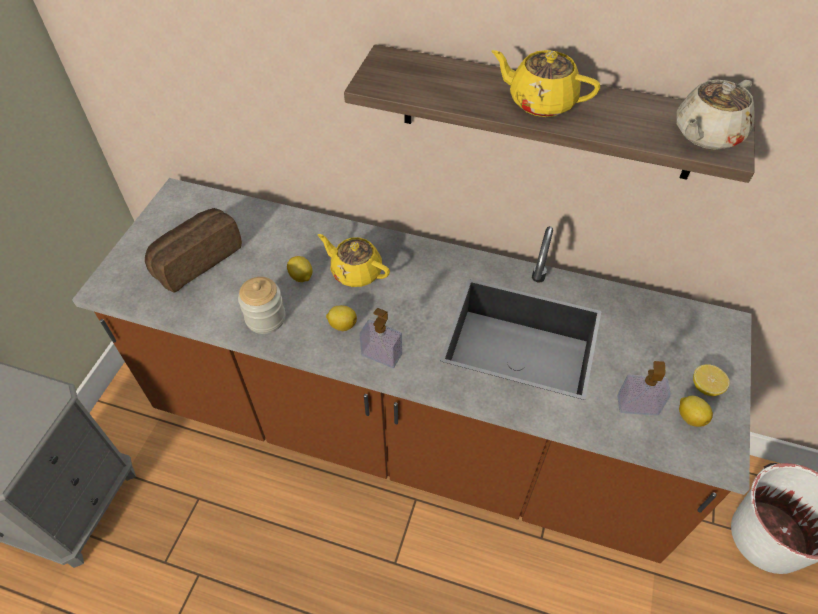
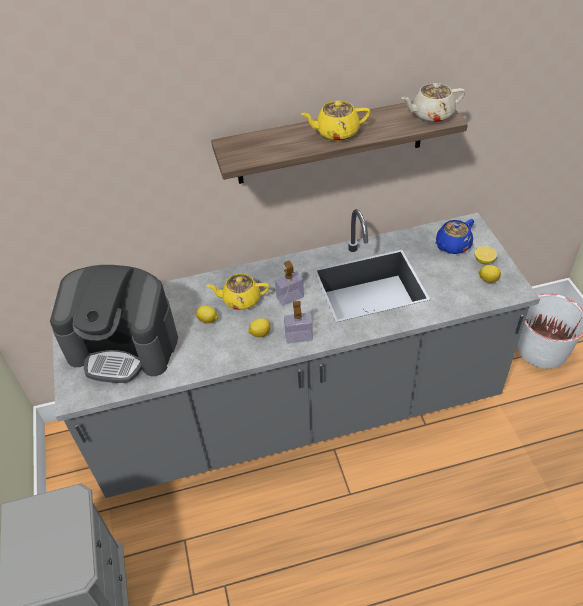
camera: 30 degrees left, 5 degrees down
brown counter [72,178,751,563] -> grey counter [52,209,540,498]
bread [145,208,242,293] -> coffee machine [50,265,178,383]
jar [238,277,286,334] -> none
soap dispenser [617,361,671,416] -> soap dispenser moved to [275,261,304,306]
beige teapot [676,80,755,150] -> beige teapot turned 60 degrees clockwise [401,83,465,123]
none -> blue teapot [435,219,474,254]

